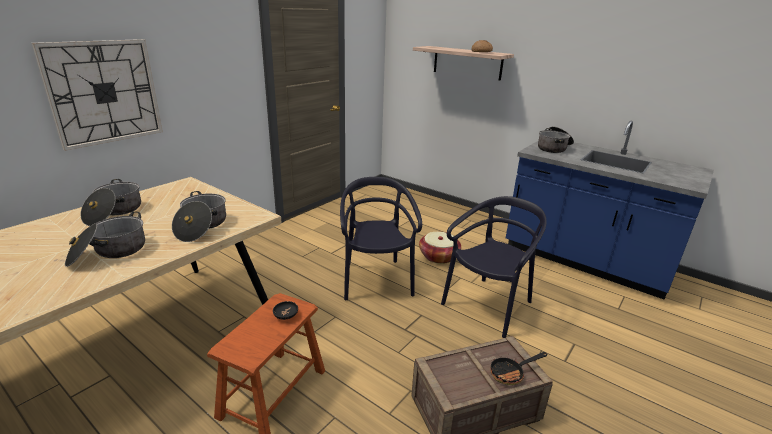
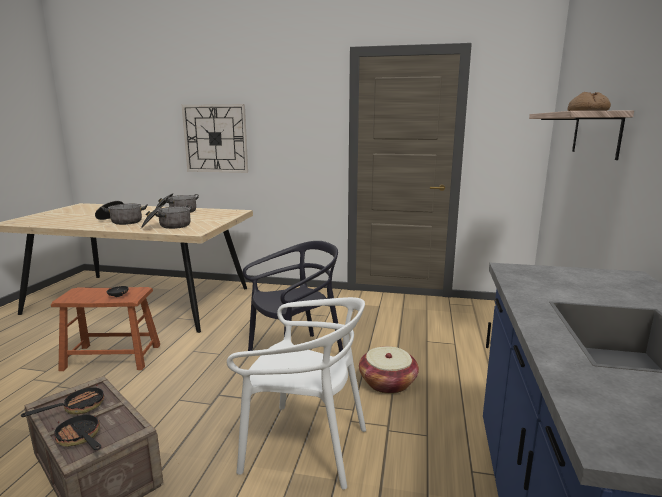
camera: 65 degrees right, 10 degrees down
black chair [441,196,547,338] -> white chair [227,297,366,490]
cooking pot [538,127,574,153] -> none
none -> frying pan [21,380,104,417]

